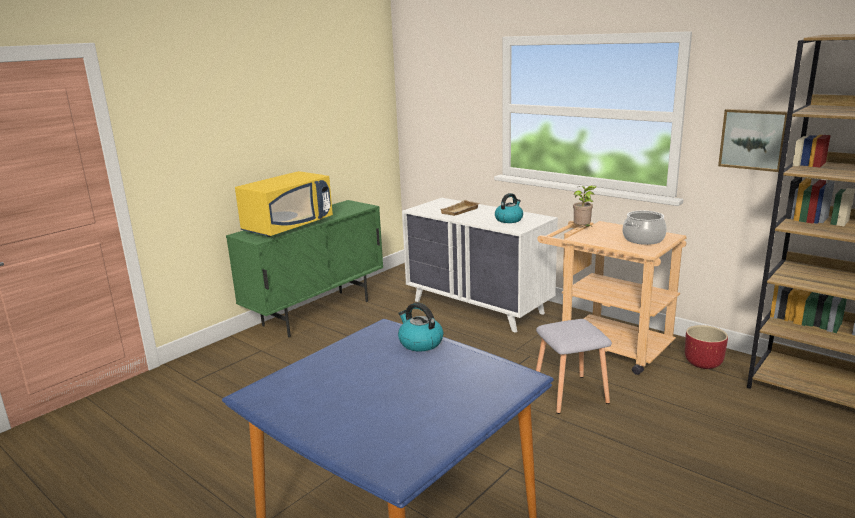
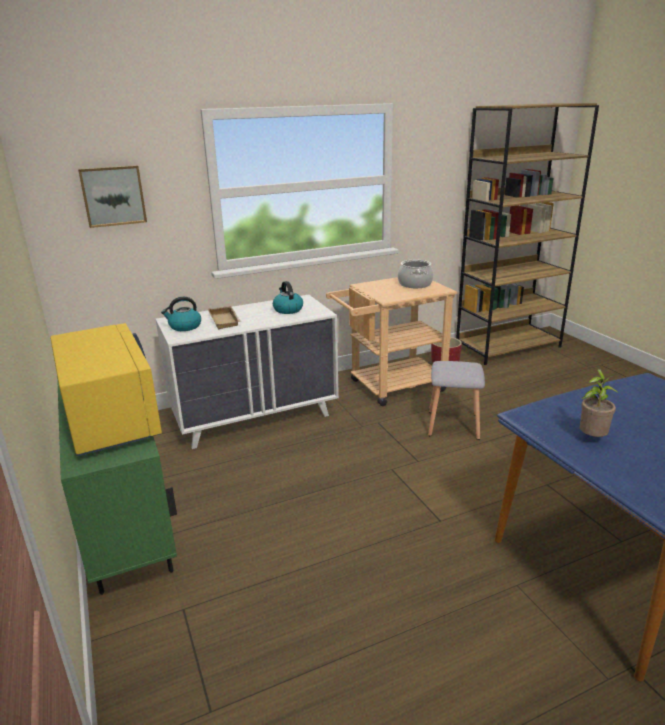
camera: 65 degrees left, 5 degrees up
kettle [398,302,443,352] -> kettle moved to [161,297,201,331]
potted plant [573,185,597,226] -> potted plant moved to [580,369,617,437]
picture [718,109,788,172] -> picture moved to [78,165,147,228]

